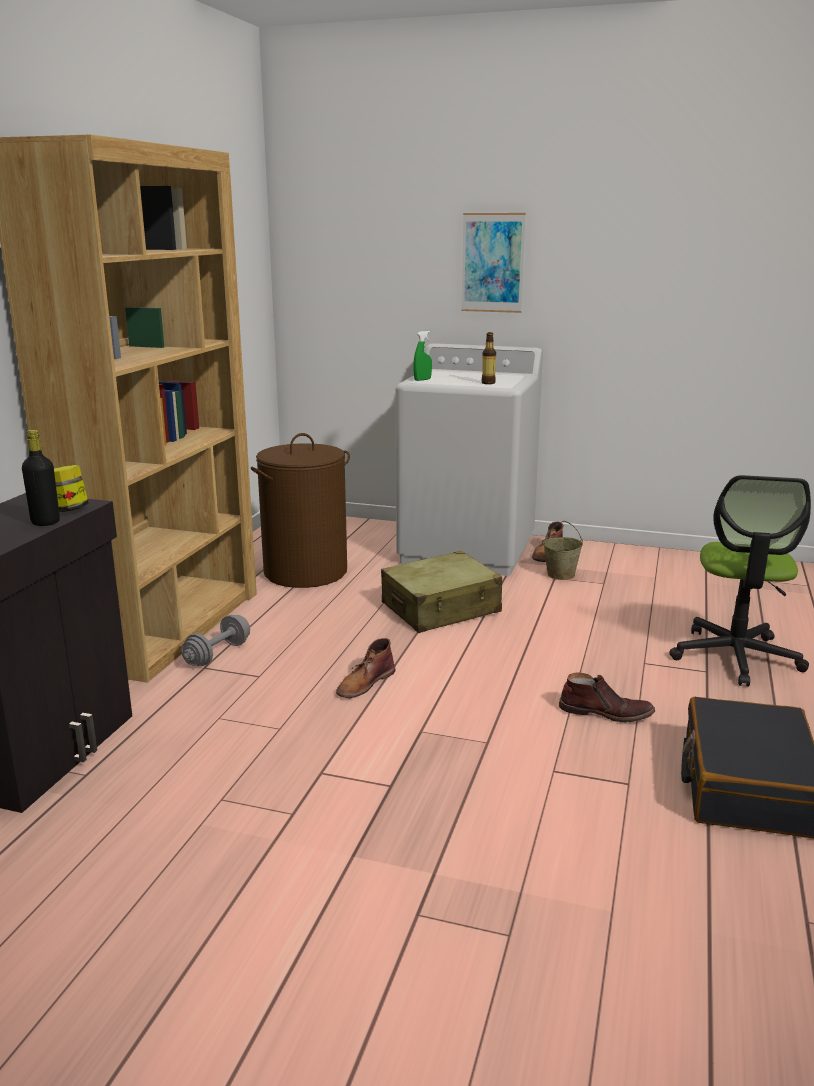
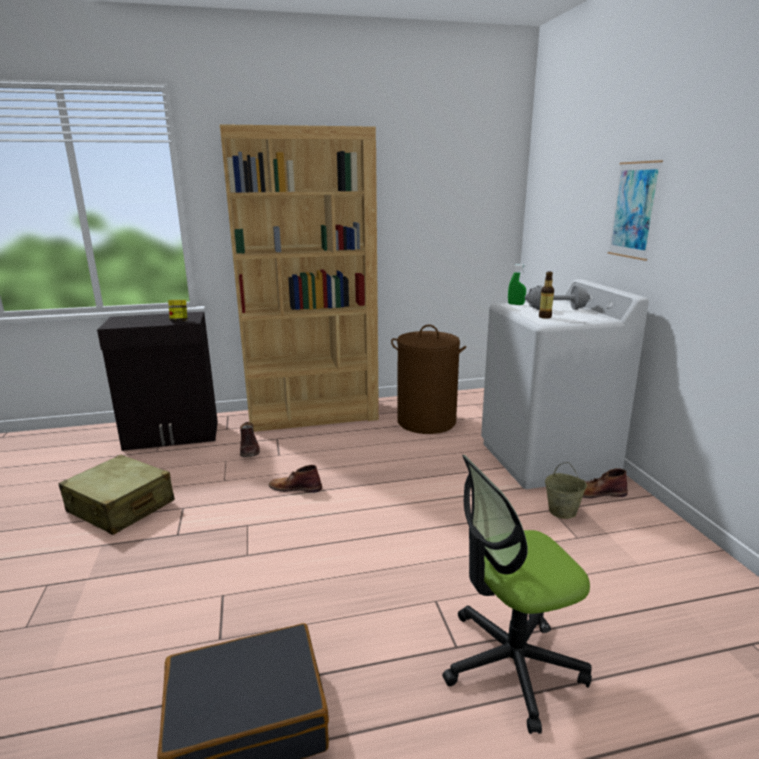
camera: 60 degrees right, 0 degrees up
black bottle [22,430,60,526] -> none
grey dumbbell [181,615,250,666] -> grey dumbbell moved to [525,285,590,310]
beige suitcase [381,551,502,633] -> beige suitcase moved to [58,455,175,535]
brown boot [559,672,655,722] -> brown boot moved to [240,422,260,457]

